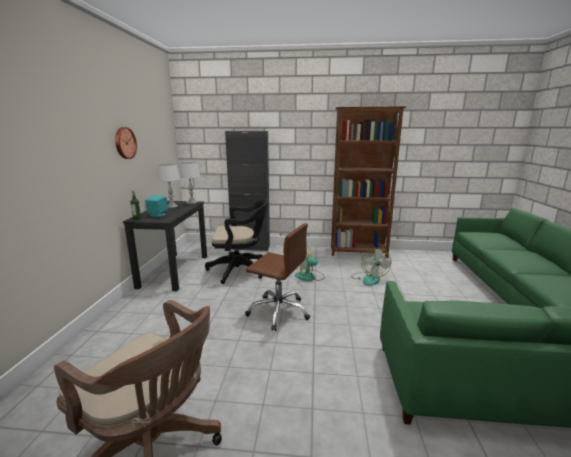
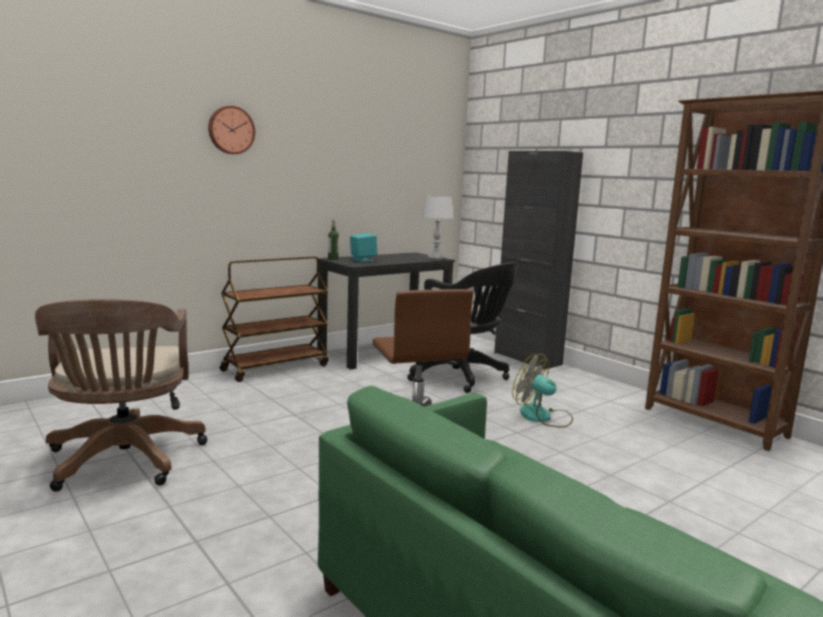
camera: 45 degrees right, 5 degrees down
wall clock [115,127,137,159] -> wall clock moved to [208,106,255,154]
grey table lamp [157,164,180,208] -> none
fan [351,248,391,286] -> none
none -> brown cart [220,256,329,382]

